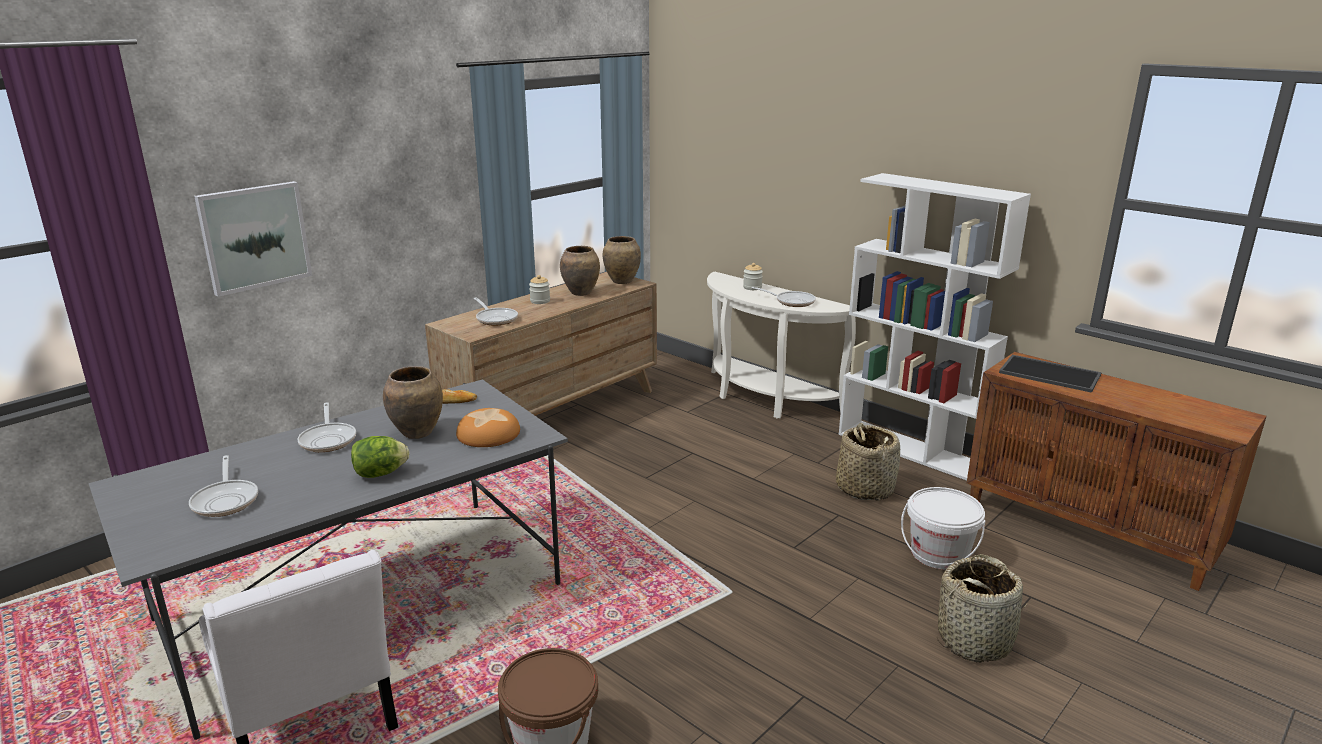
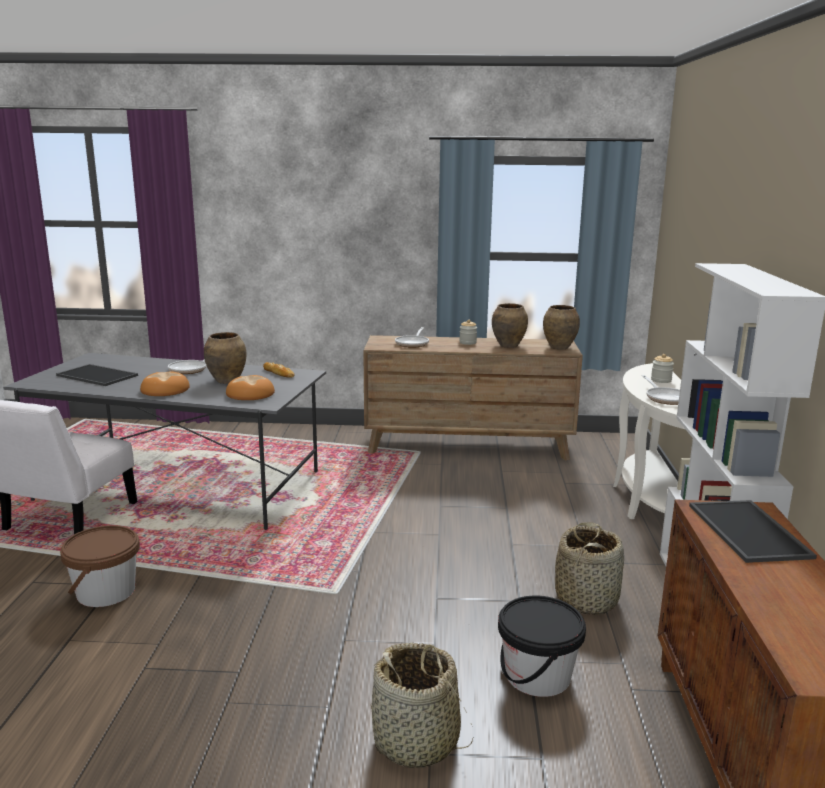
camera: 50 degrees right, 5 degrees down
frying pan [189,455,258,517] -> tray [56,364,138,386]
picture [194,181,312,297] -> none
lettuce [351,436,409,478] -> bread [140,371,190,396]
white bucket [901,487,985,570] -> black bucket [498,596,586,697]

